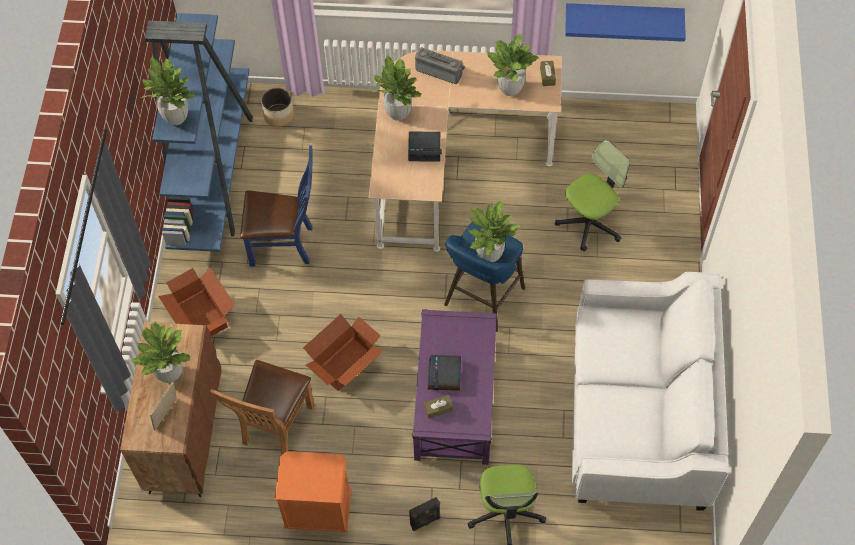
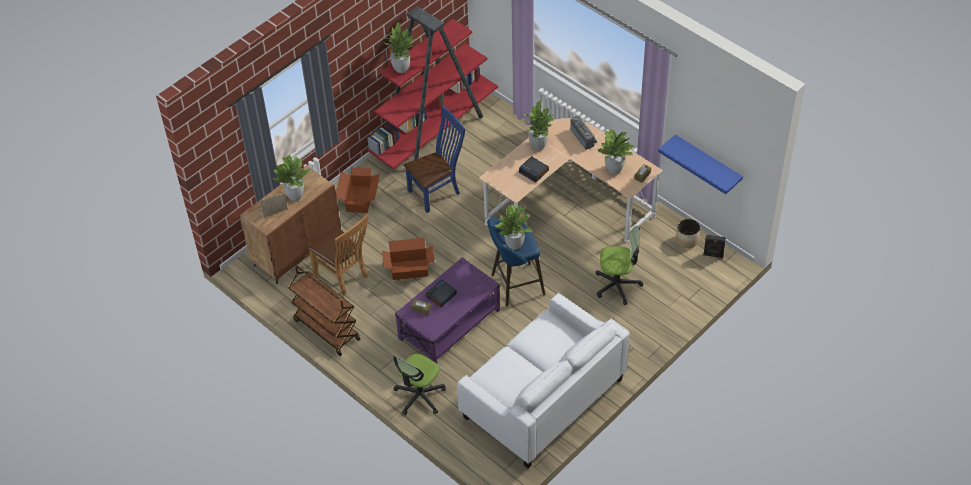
camera: 40 degrees right, 10 degrees down
blue bookcase [145,13,253,252] -> red bookcase [367,6,498,169]
brown chair [210,360,314,455] -> brown chair turned 105 degrees counterclockwise [307,215,368,295]
blue chair [240,146,313,266] -> blue chair turned 75 degrees counterclockwise [404,105,465,213]
planter [261,88,294,127] -> planter moved to [676,219,700,248]
orange nightstand [275,451,351,534] -> brown cart [288,266,360,356]
black speaker [409,497,440,531] -> black speaker moved to [703,234,726,258]

